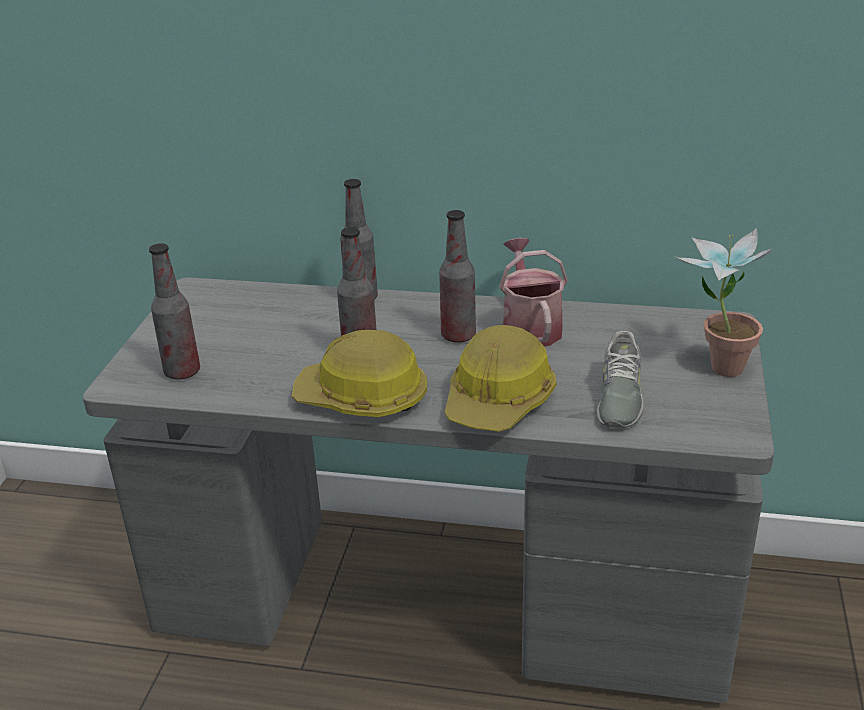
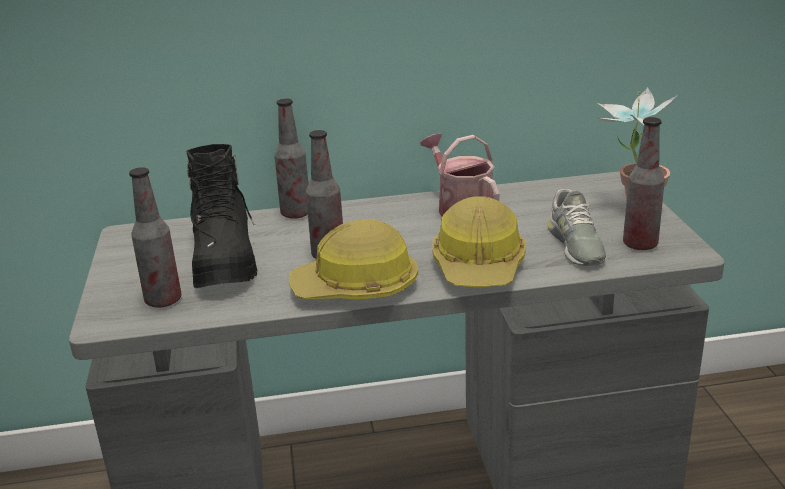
camera: 20 degrees left, 5 degrees down
bottle [439,210,476,343] -> bottle moved to [623,117,665,250]
none -> black boot [186,144,257,288]

